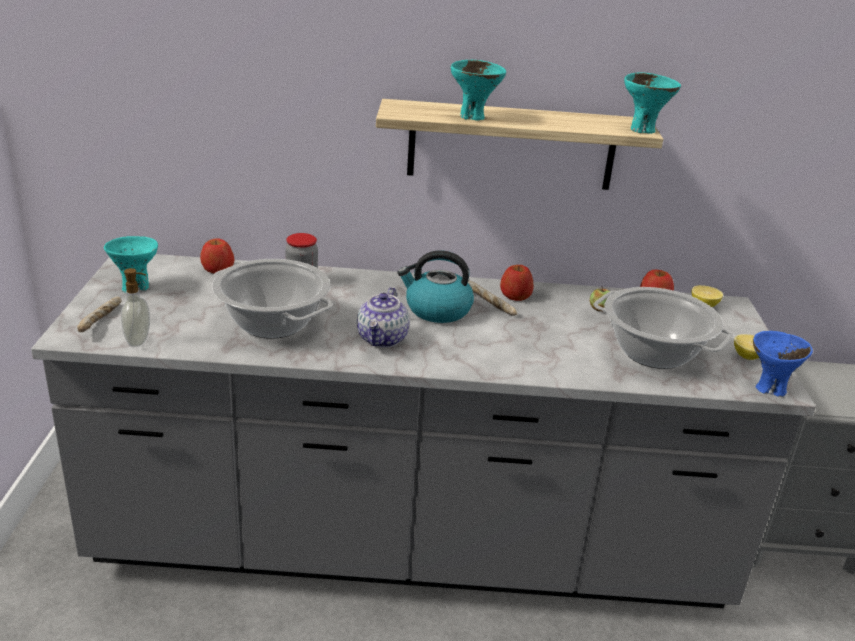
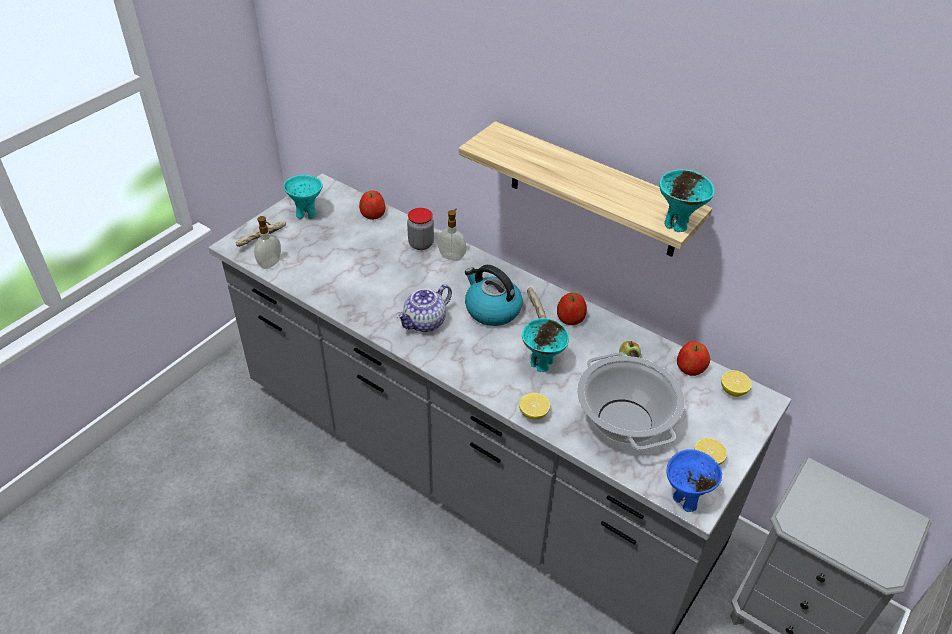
camera: 35 degrees right, 15 degrees up
cooking pot [212,259,333,339] -> none
turquoise bowl [451,60,506,121] -> turquoise bowl moved to [522,318,569,372]
none -> soap dispenser [437,209,467,261]
none -> lemon [519,393,550,420]

